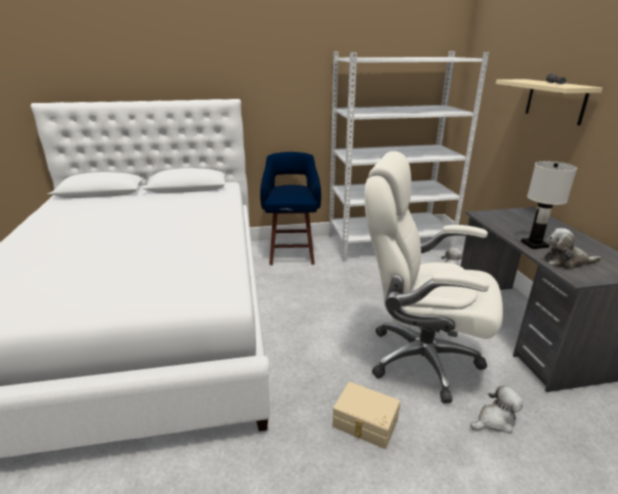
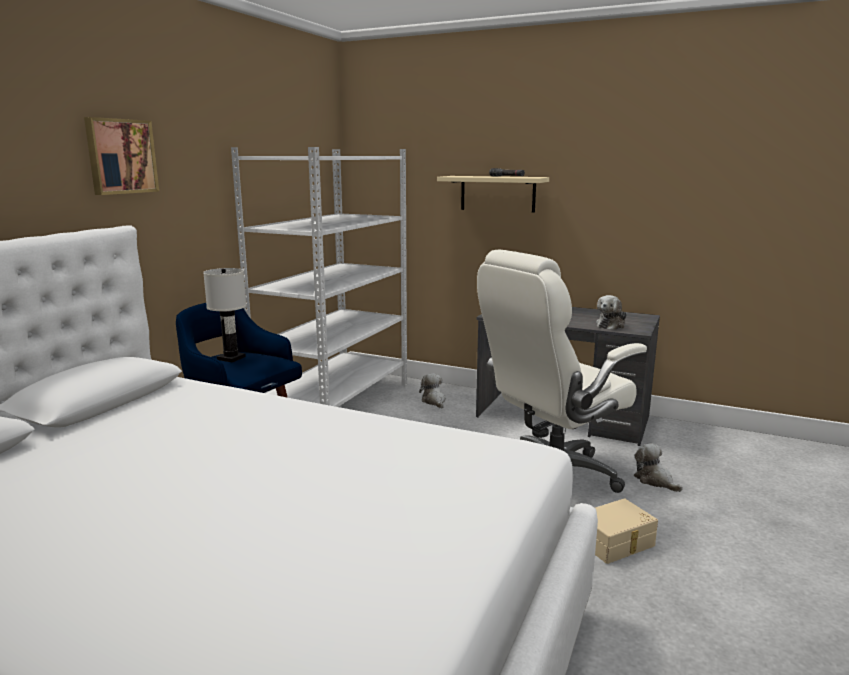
camera: 55 degrees left, 10 degrees down
plush toy [470,385,523,434] -> plush toy turned 45 degrees counterclockwise [634,443,683,492]
white table lamp [521,161,577,249] -> white table lamp moved to [203,268,247,362]
none -> picture [84,117,159,195]

